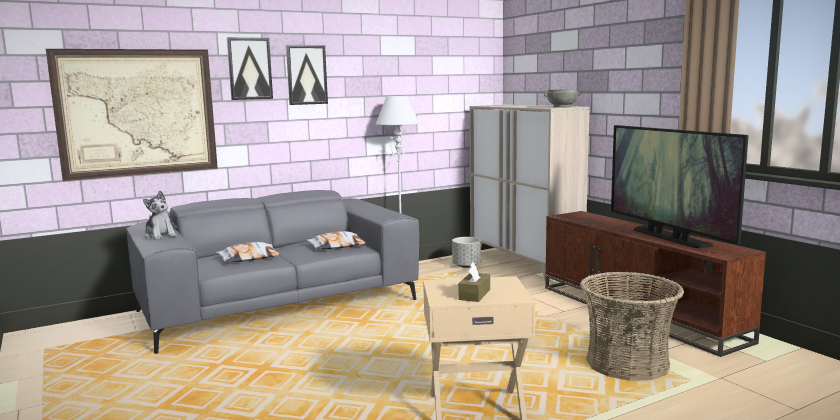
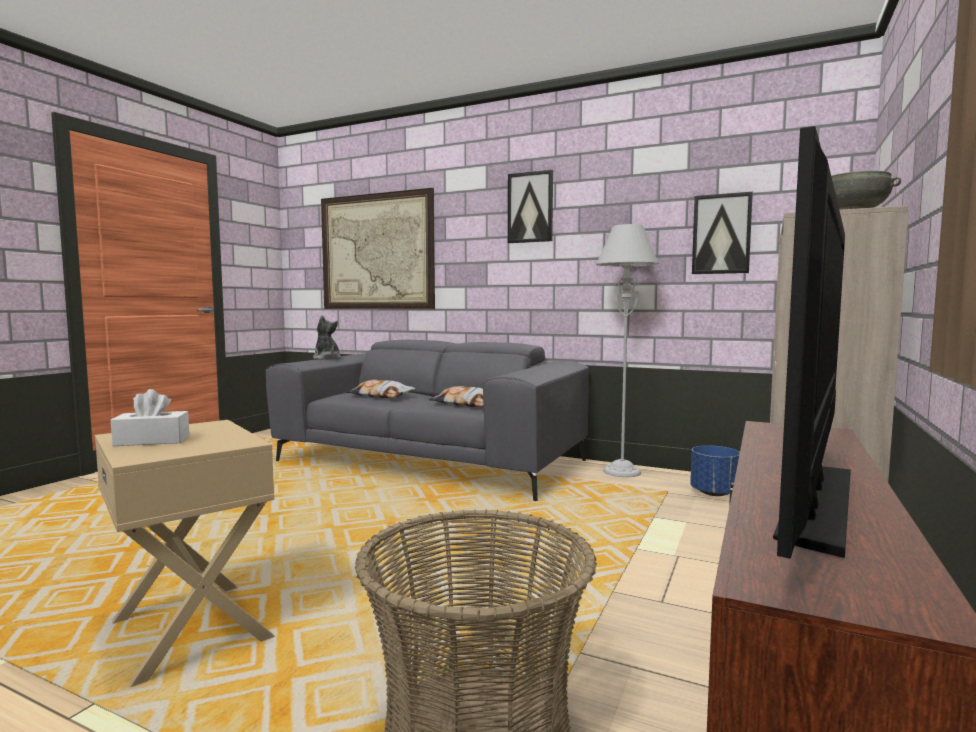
camera: 55 degrees right, 5 degrees down
plush toy [143,191,177,240] -> plush toy turned 135 degrees clockwise [313,315,341,360]
picture [227,37,273,100] -> picture moved to [692,192,753,274]
grey planter [452,237,481,268] -> blue planter [690,445,740,496]
brown tissue box [458,262,490,302] -> white tissue box [111,389,190,446]

